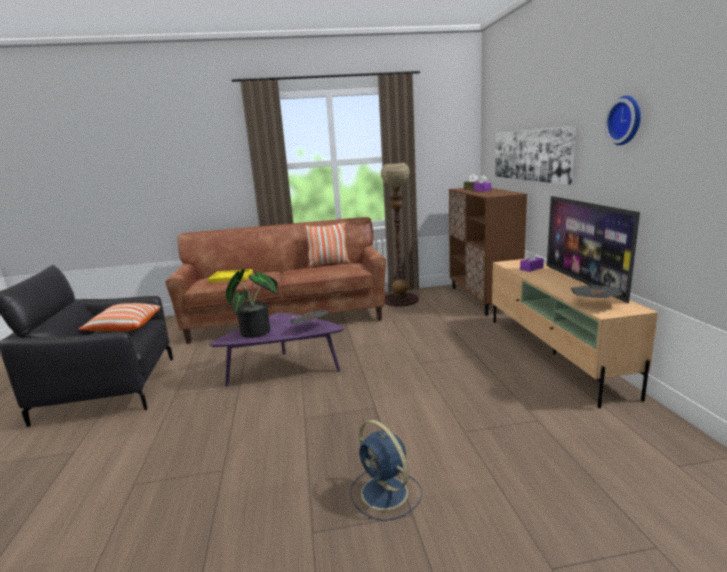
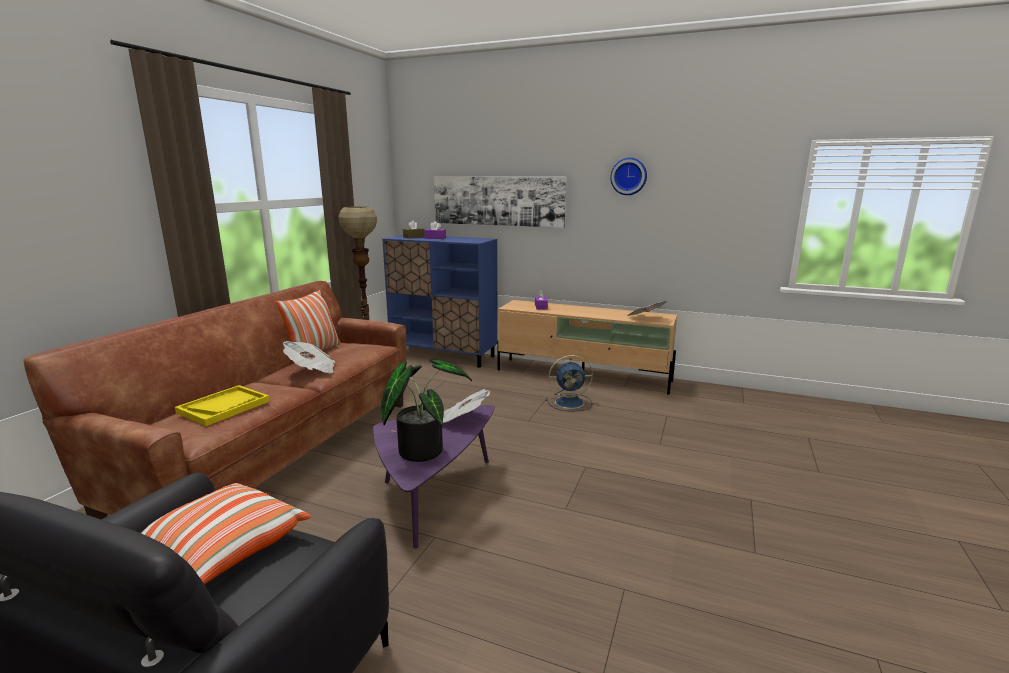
camera: 60 degrees left, 0 degrees up
blue fan [350,420,422,521] -> blue fan moved to [546,355,593,411]
brown cabinet [449,188,527,316] -> blue cabinet [382,235,498,368]
television [547,196,640,303] -> none
none -> newspaper [283,341,335,373]

